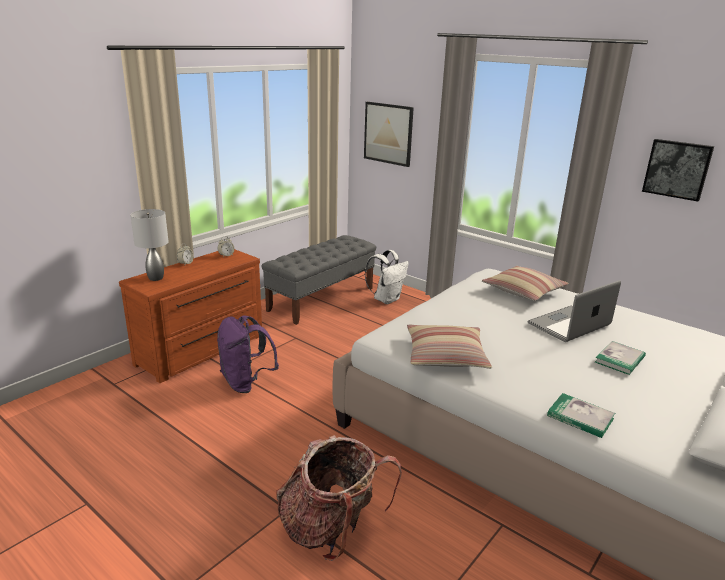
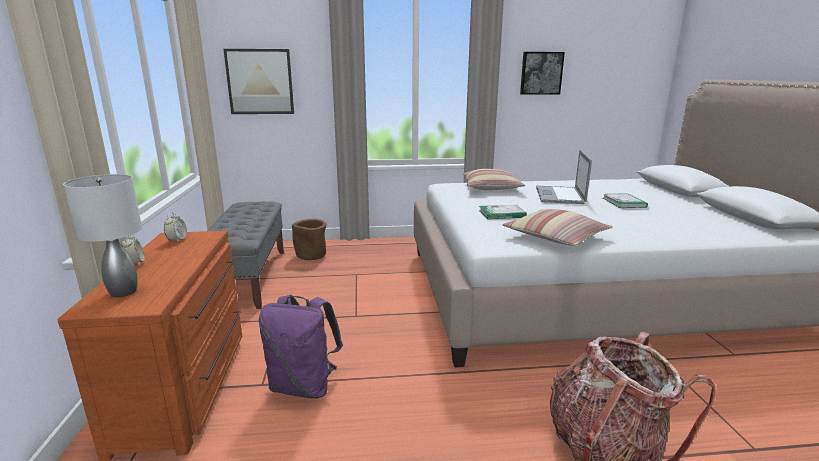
camera: 45 degrees left, 5 degrees down
white backpack [365,250,409,304] -> brown planter [292,219,326,260]
book [547,393,615,438] -> book moved to [479,205,527,219]

